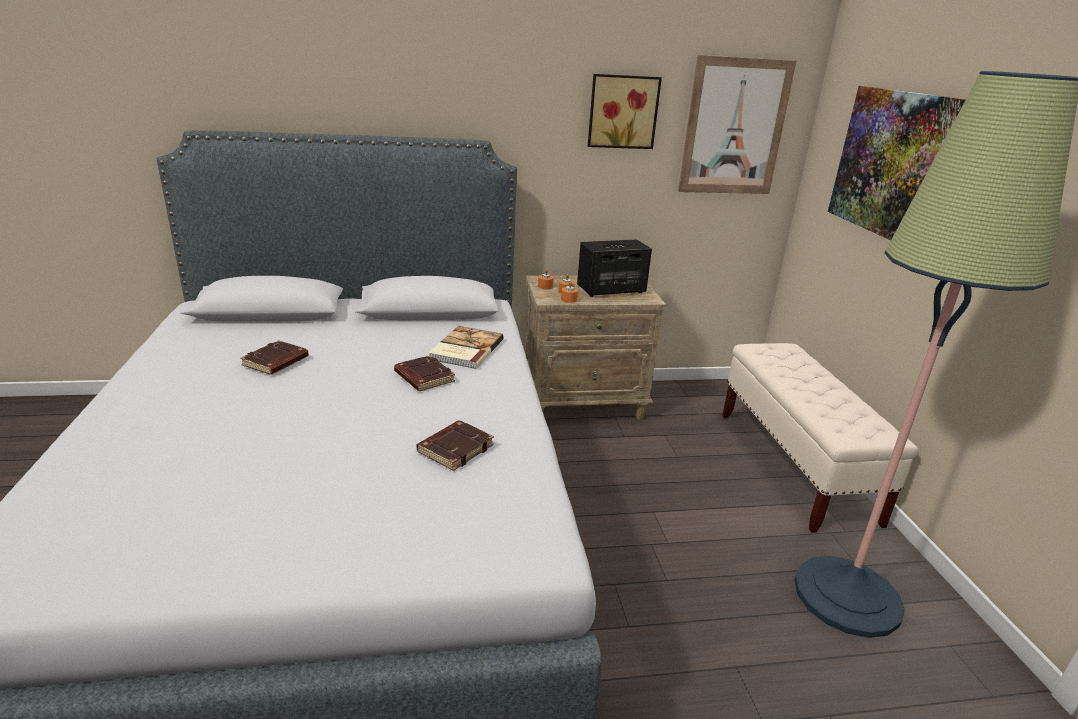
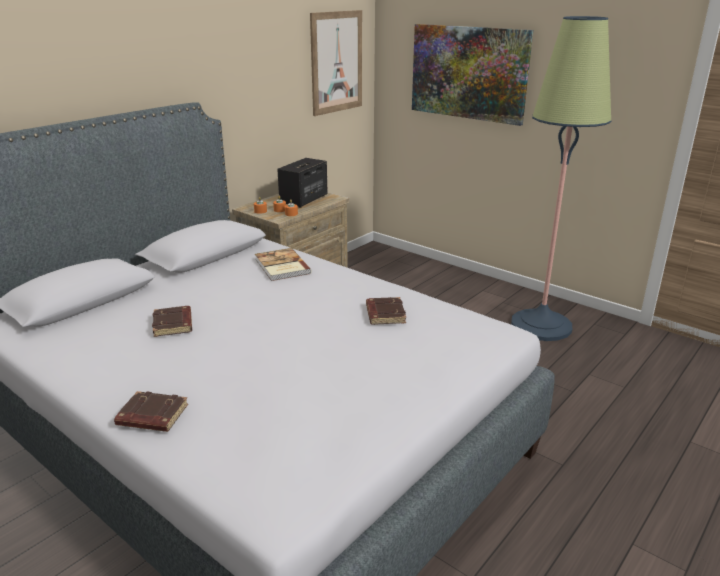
camera: 40 degrees left, 0 degrees up
brown book [394,355,455,391] -> brown book moved to [114,391,188,432]
picture [588,74,662,149] -> none
beige bench [722,343,919,533] -> none

